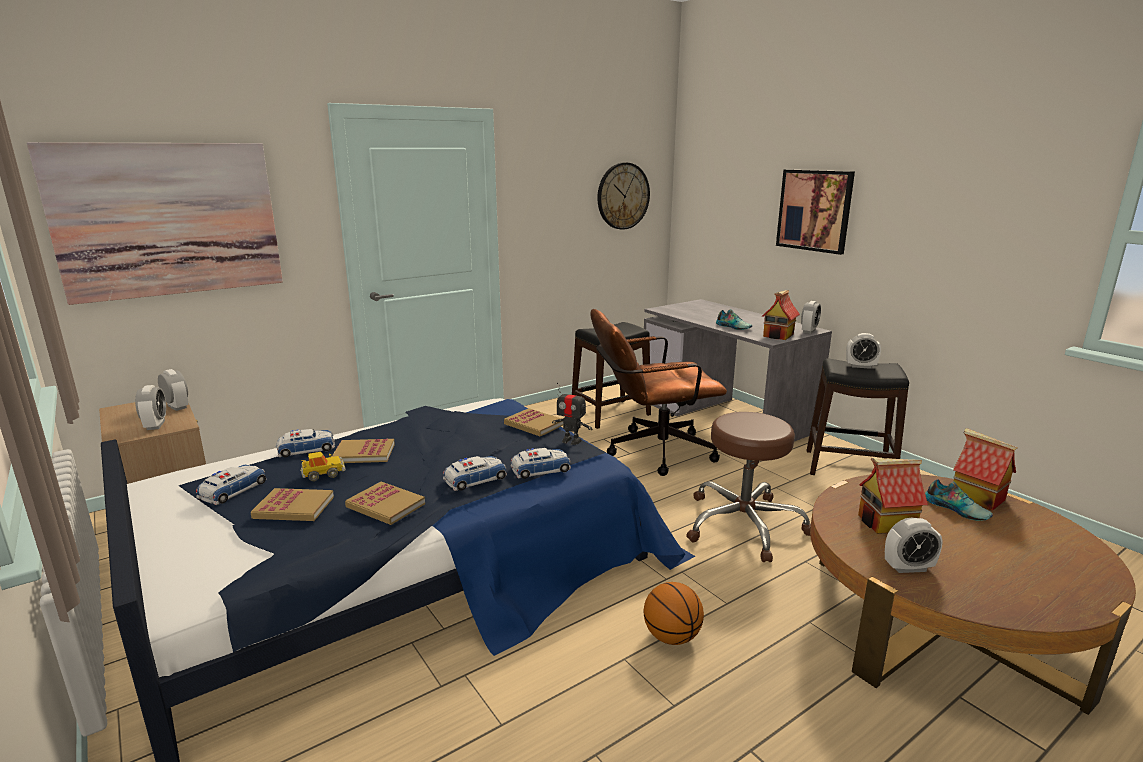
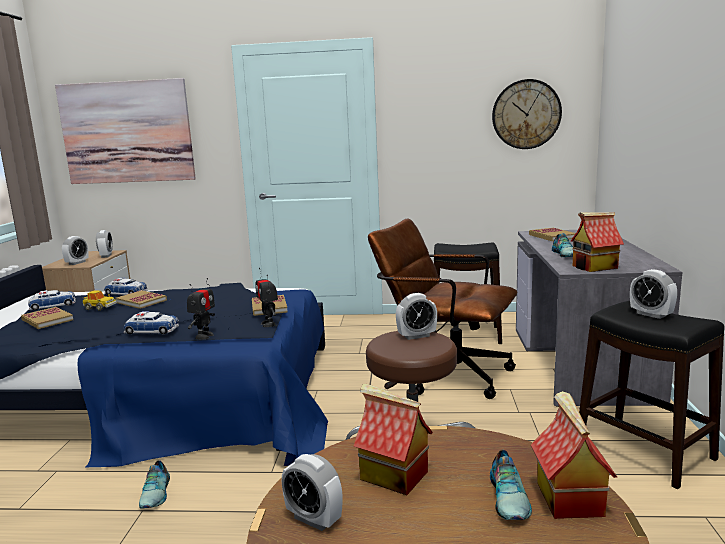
camera: 40 degrees right, 5 degrees down
book [345,481,425,525] -> book moved to [529,228,576,241]
toy car [511,448,571,479] -> toy robot [187,278,215,340]
basketball [644,582,704,645] -> none
picture [776,169,855,255] -> none
alarm clock [801,301,821,334] -> alarm clock moved to [396,293,437,340]
none -> shoe [139,460,170,509]

